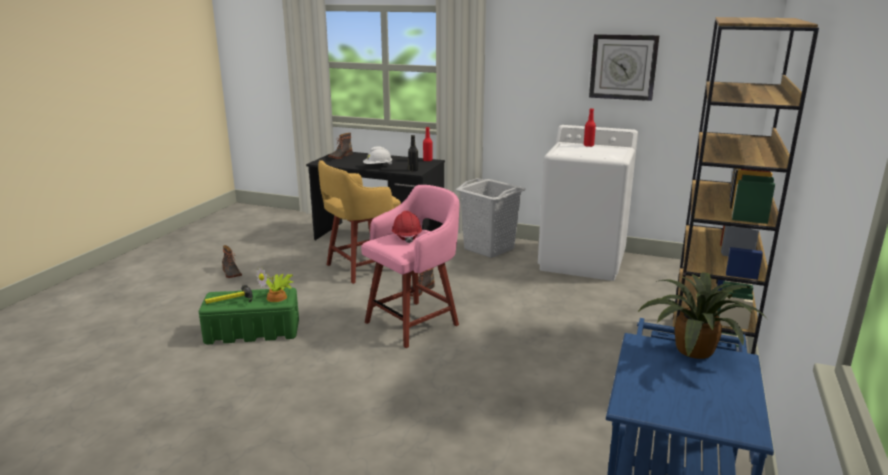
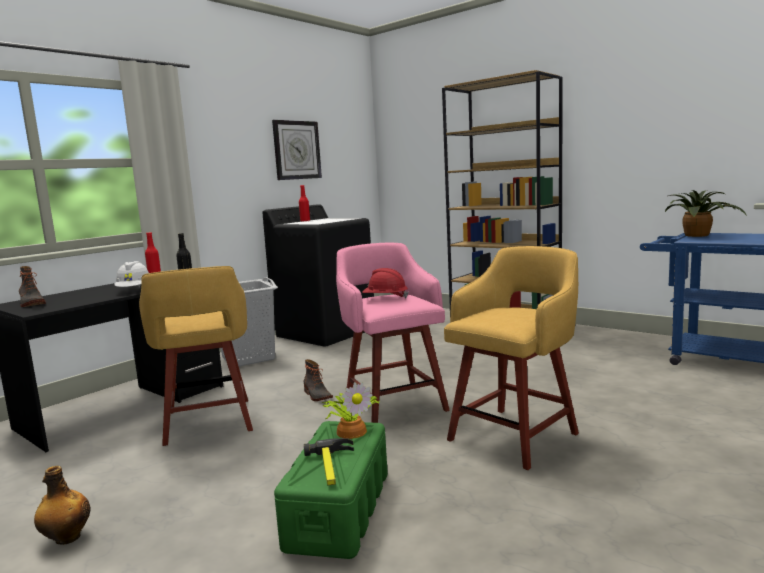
camera: 70 degrees left, 10 degrees down
boot [222,245,242,278] -> bottle [34,466,90,545]
white washing machine [538,125,638,281] -> black washing machine [263,204,374,347]
none -> yellow stool [444,246,579,470]

